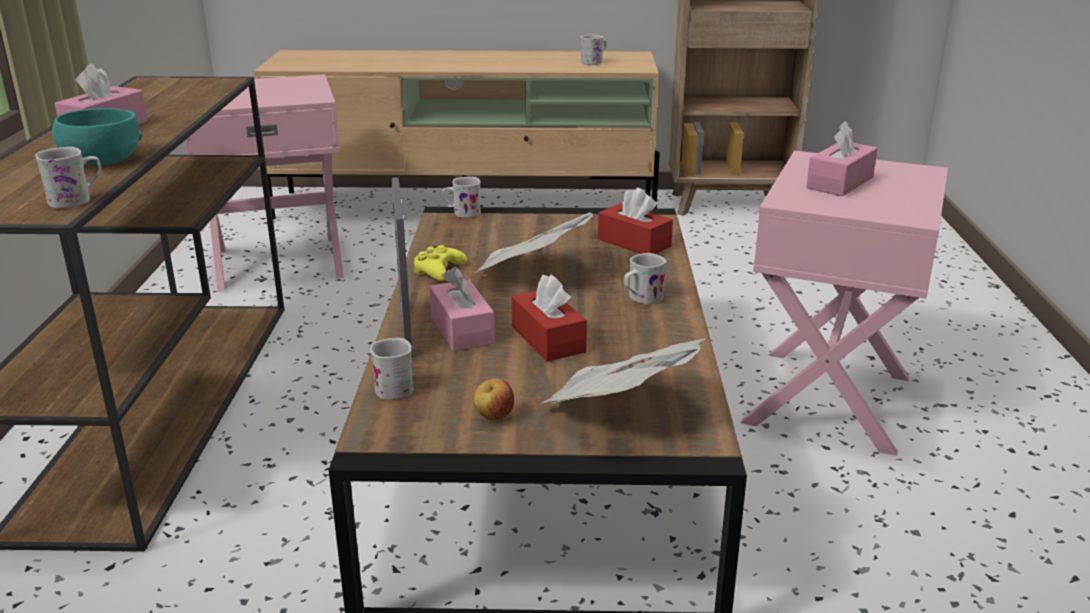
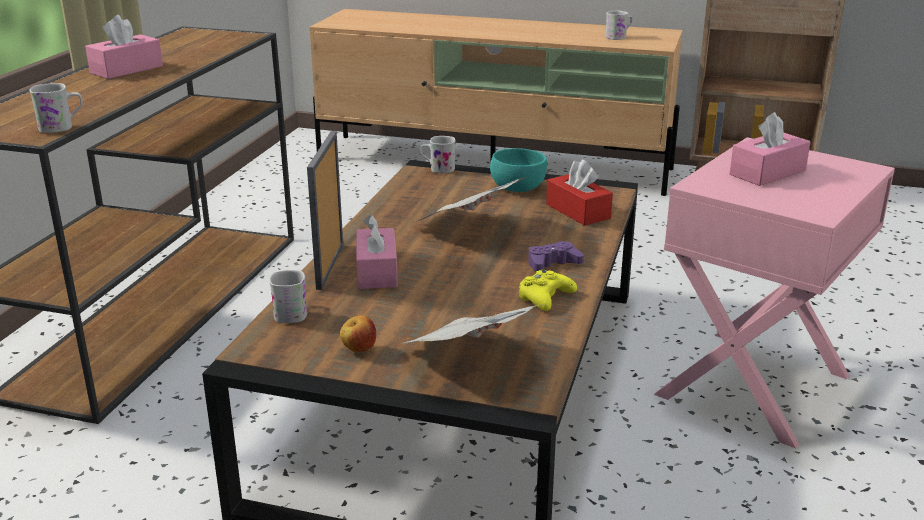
camera: 15 degrees right, 0 degrees up
turquoise bowl [52,108,142,165] -> turquoise bowl moved to [490,148,547,192]
pink side table [185,74,344,292] -> none
yellow game controller [414,245,467,281] -> yellow game controller moved to [518,269,577,311]
red tissue box [512,274,587,362] -> none
white mug [624,253,667,304] -> purple game controller [528,241,584,271]

